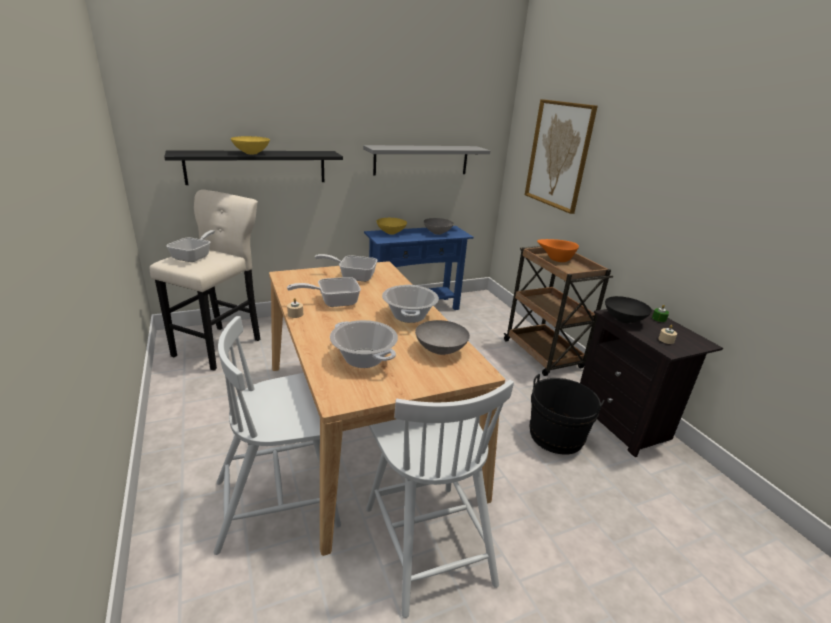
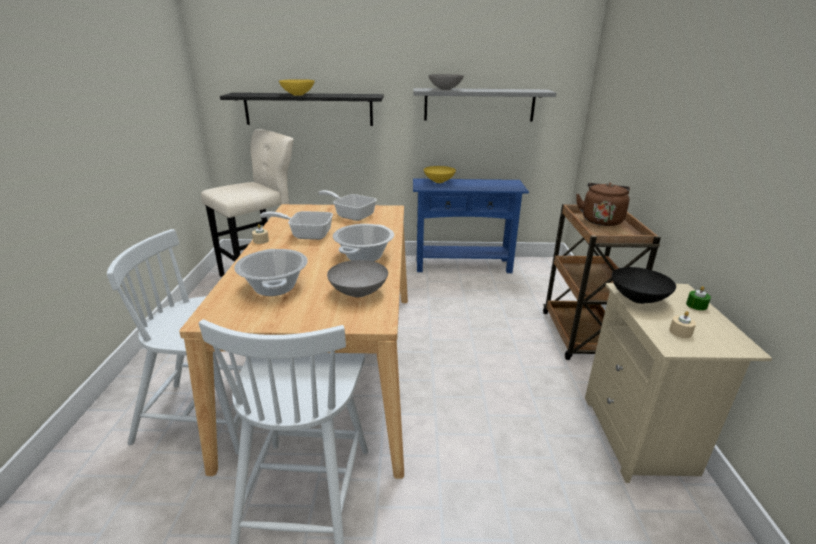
camera: 25 degrees right, 0 degrees up
frying pan [166,230,215,262] -> none
grey bowl [424,218,454,235] -> grey bowl moved to [428,74,464,90]
picture [525,99,598,214] -> none
black bucket [530,374,604,454] -> none
orange bowl [537,239,579,262] -> brown kettle [576,183,630,226]
black nightstand [580,309,723,457] -> beige nightstand [585,283,773,483]

